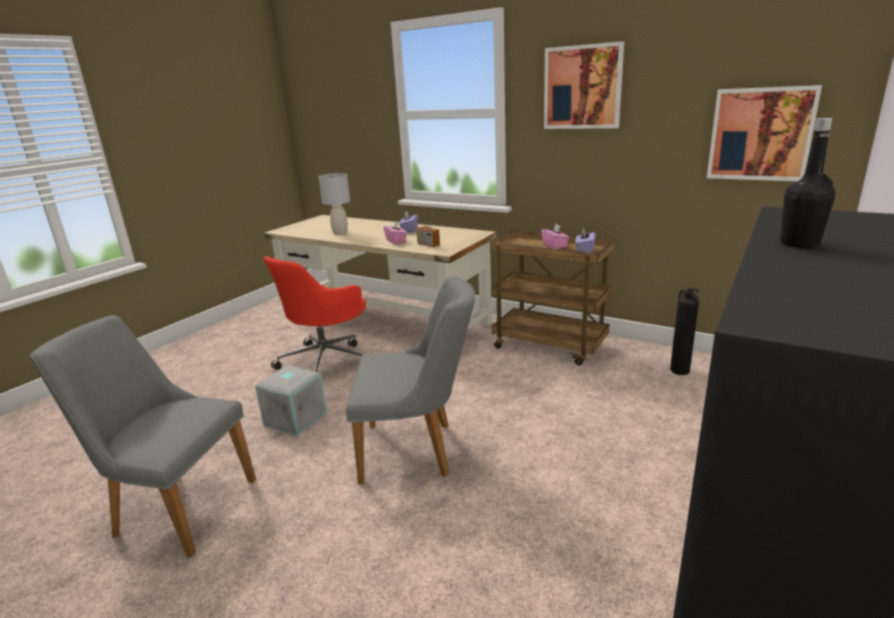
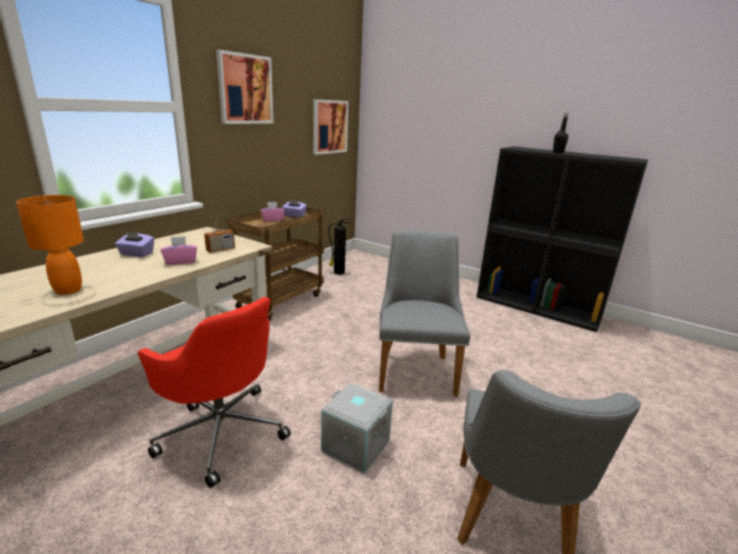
camera: 90 degrees left, 0 degrees up
grey table lamp [319,173,350,235] -> orange table lamp [16,195,84,295]

